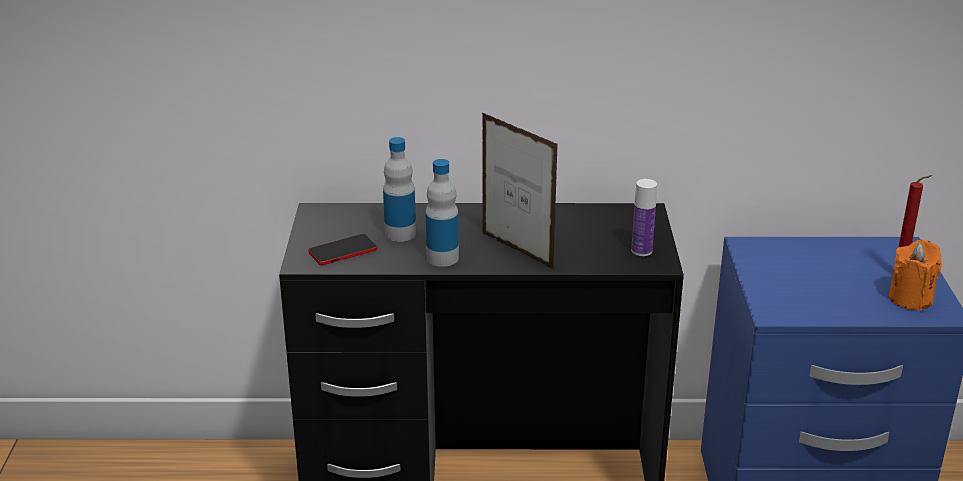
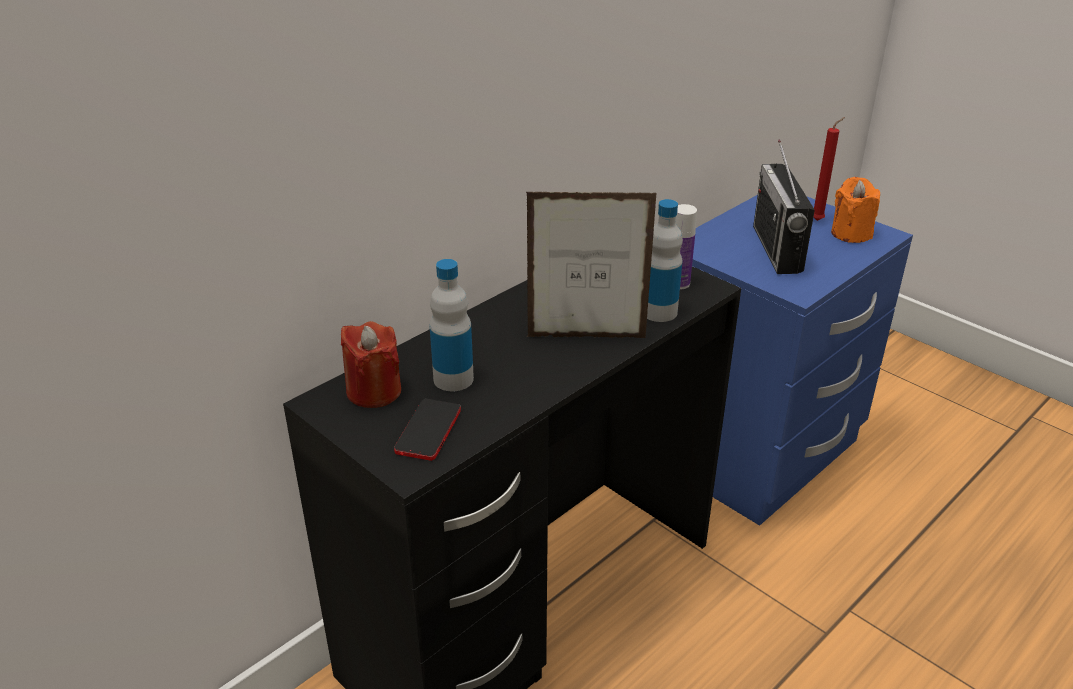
camera: 45 degrees left, 5 degrees up
bottle [426,159,459,267] -> bottle moved to [647,199,683,322]
none -> red candle [341,321,401,408]
none -> radio [753,139,815,274]

